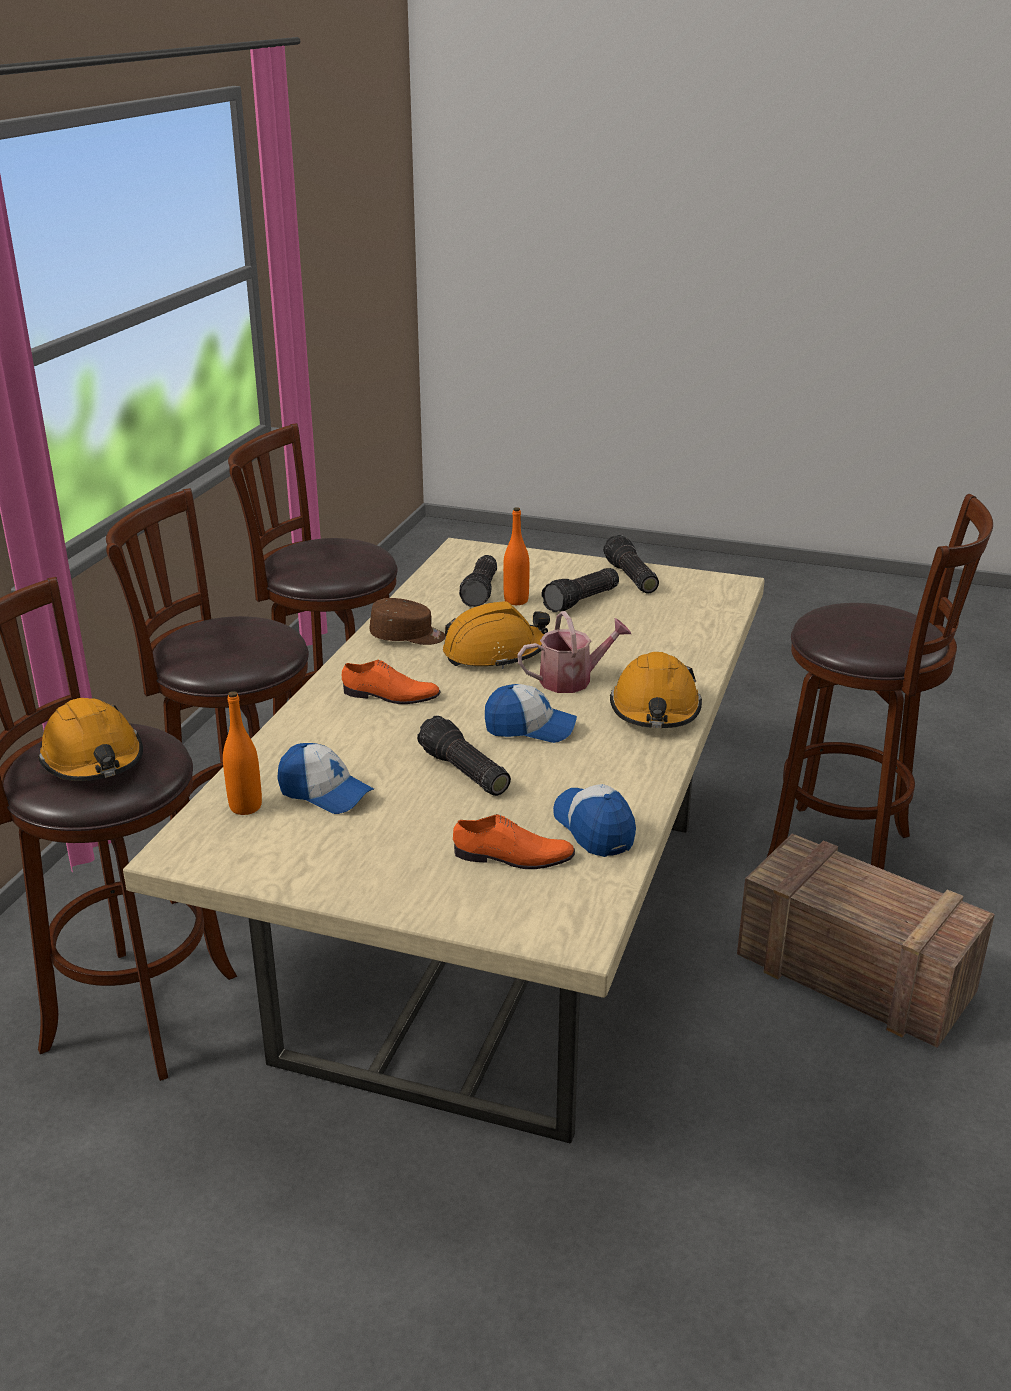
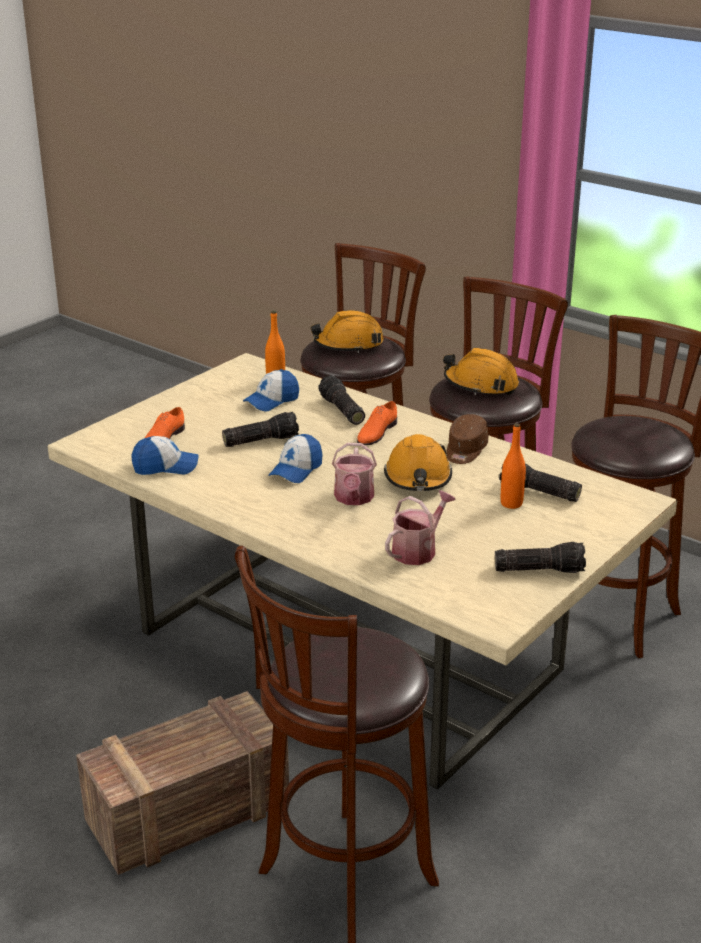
camera: 110 degrees right, 0 degrees up
flashlight [542,568,619,612] -> flashlight moved to [318,375,365,425]
orange hard hat [610,652,702,728] -> orange hard hat moved to [443,348,519,395]
none -> watering can [385,490,456,565]

